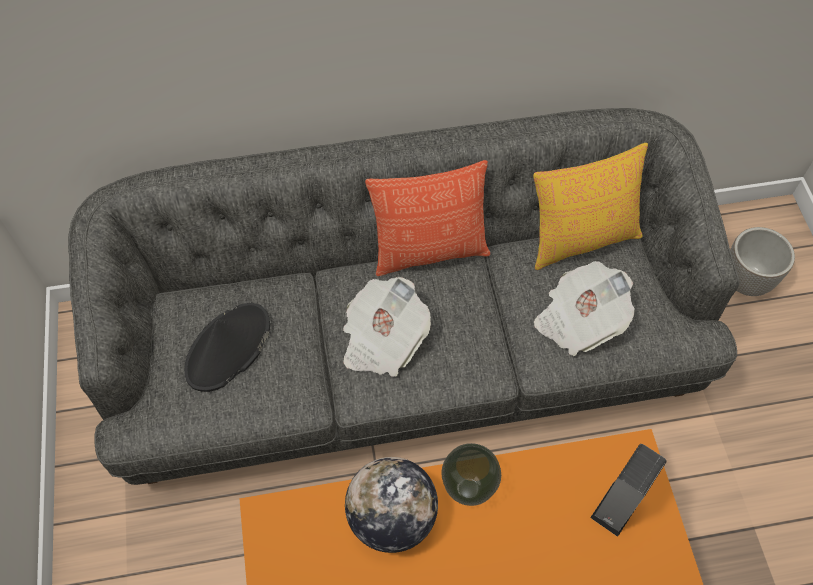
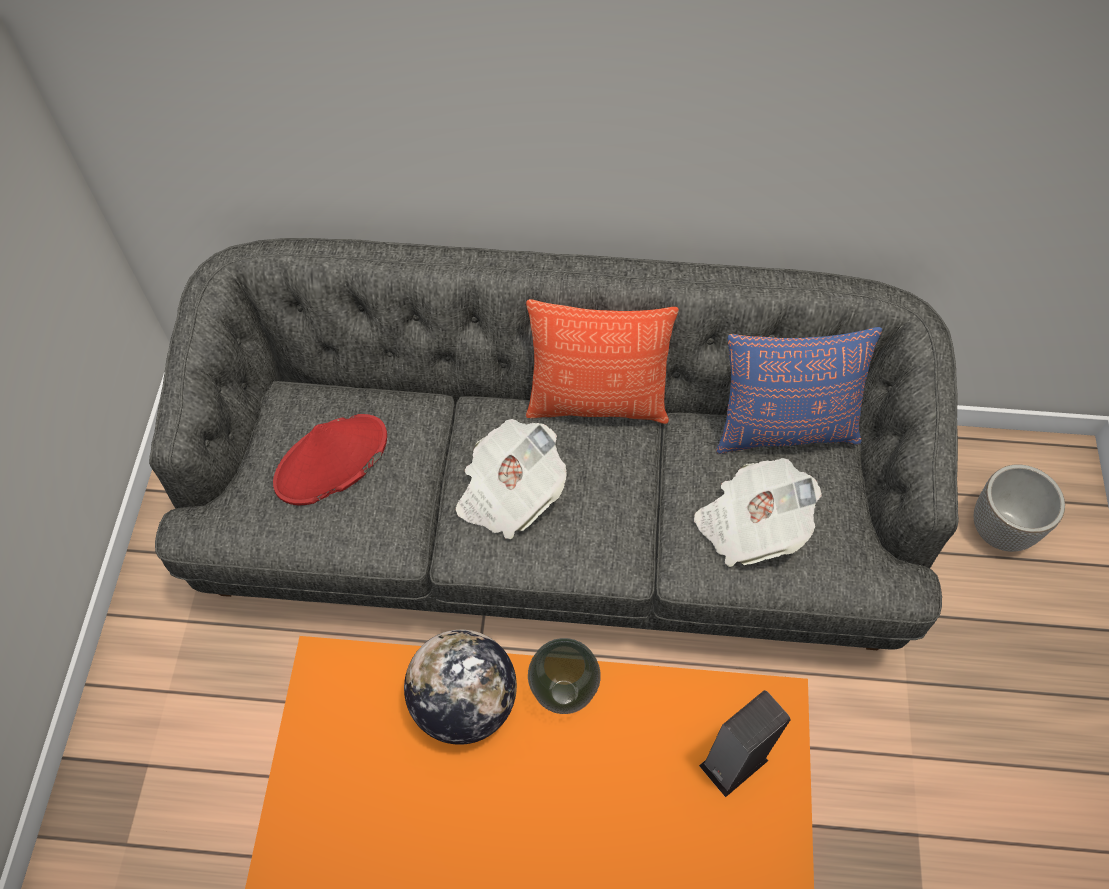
camera: 15 degrees right, 0 degrees up
black hat [184,303,270,392] -> red hat [273,414,387,505]
yellow pillow [533,143,648,270] -> blue pillow [716,327,882,454]

